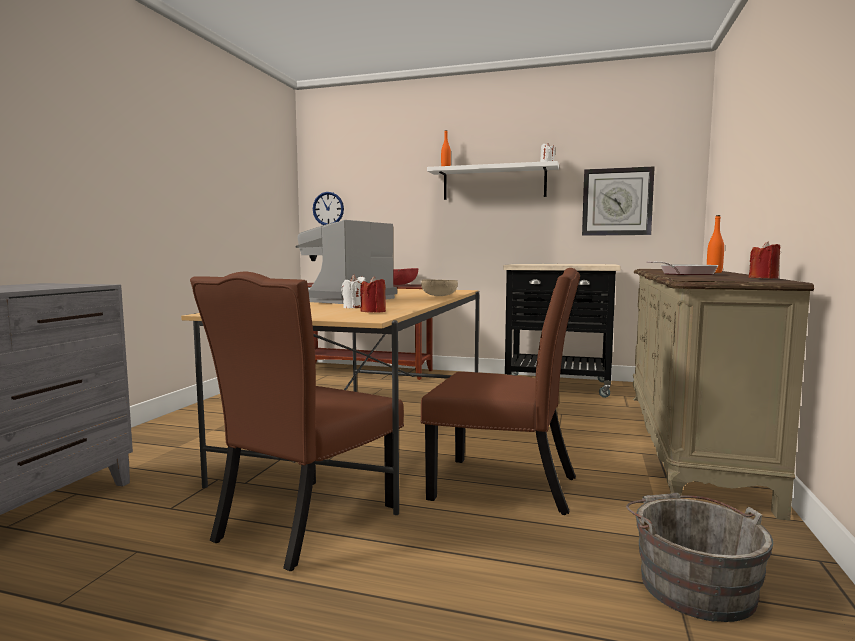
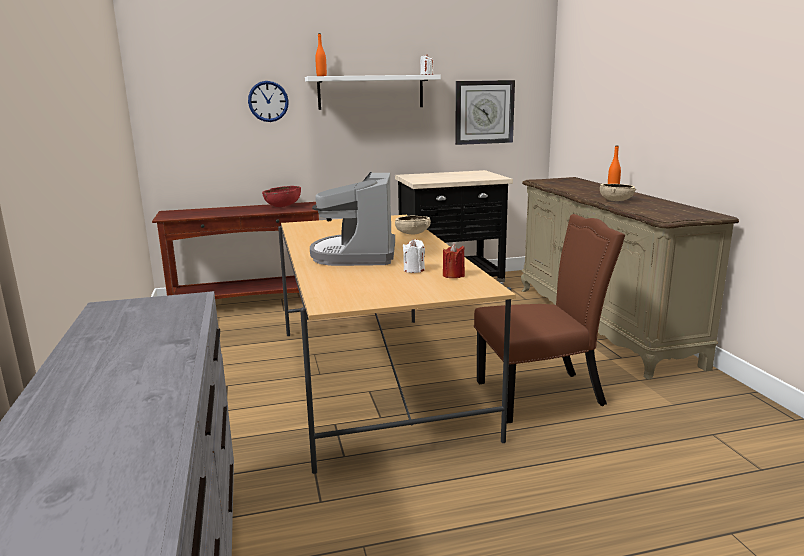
camera: 30 degrees left, 10 degrees up
brown chair [190,271,404,571] -> none
wall clock [313,192,344,225] -> wall clock moved to [248,81,289,122]
grey bucket [626,493,773,622] -> none
frying pan [646,261,718,275] -> beige bowl [600,184,637,201]
red candle [749,241,781,278] -> none

